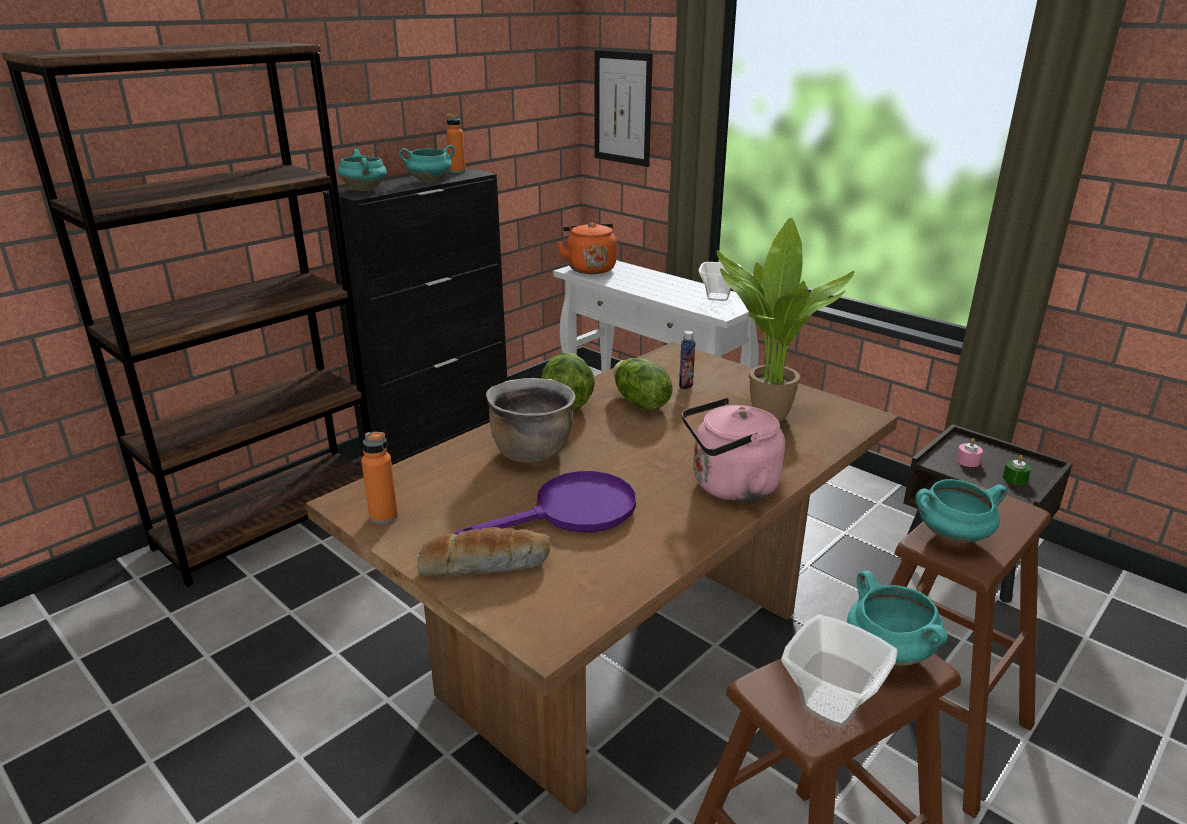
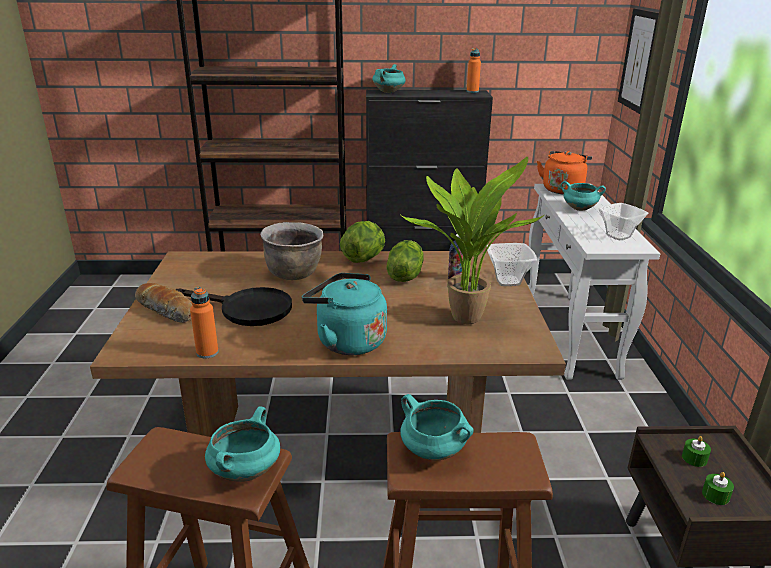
camera: 45 degrees right, 0 degrees up
orange bottle [361,432,398,524] -> orange bottle moved to [190,287,218,358]
turquoise cooking pot [399,145,455,183] -> turquoise cooking pot moved to [561,181,606,211]
purple frying pan [455,471,636,535] -> black frying pan [176,287,292,326]
pink kettle [682,398,785,502] -> turquoise kettle [302,273,387,355]
bowl [781,614,898,728] -> bowl moved to [487,243,537,286]
pink candle [956,438,983,467] -> green candle [682,436,711,467]

